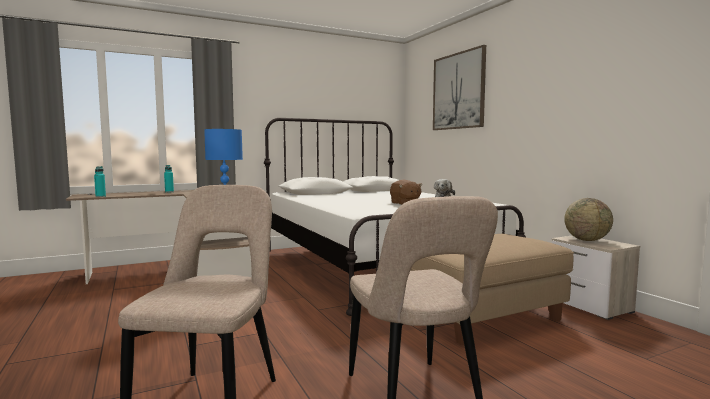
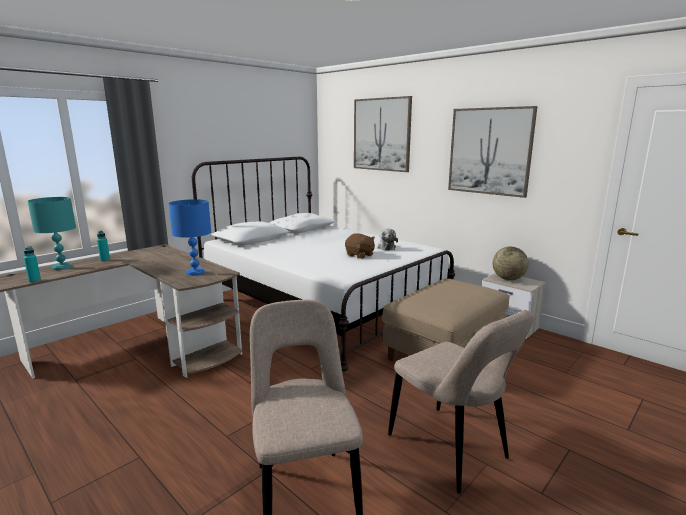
camera: 20 degrees left, 10 degrees up
none -> turquoise table lamp [28,197,76,270]
none -> picture [448,106,537,198]

